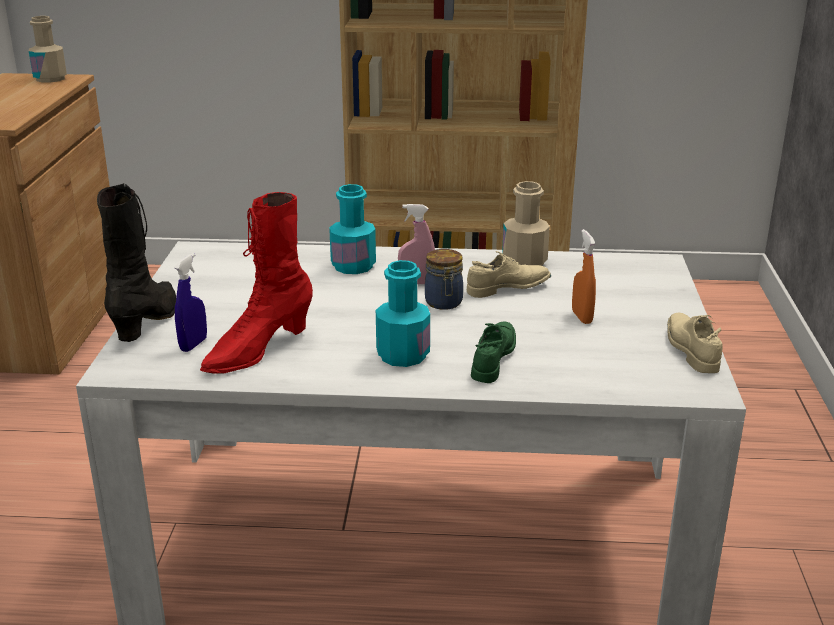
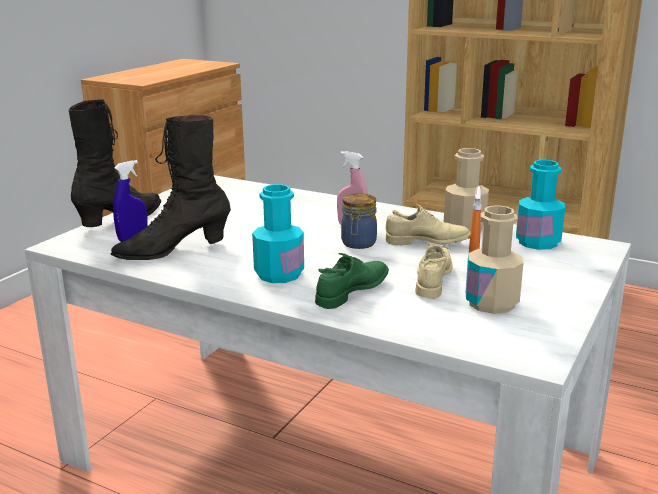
camera: 25 degrees right, 5 degrees down
beige bottle [29,16,67,82] -> beige bottle moved to [466,205,524,314]
red boot [200,192,313,374] -> black boot [111,115,231,260]
turquoise bottle [329,184,376,274] -> turquoise bottle moved to [516,160,565,250]
beige shoe [667,313,723,373] -> beige shoe moved to [415,243,453,299]

